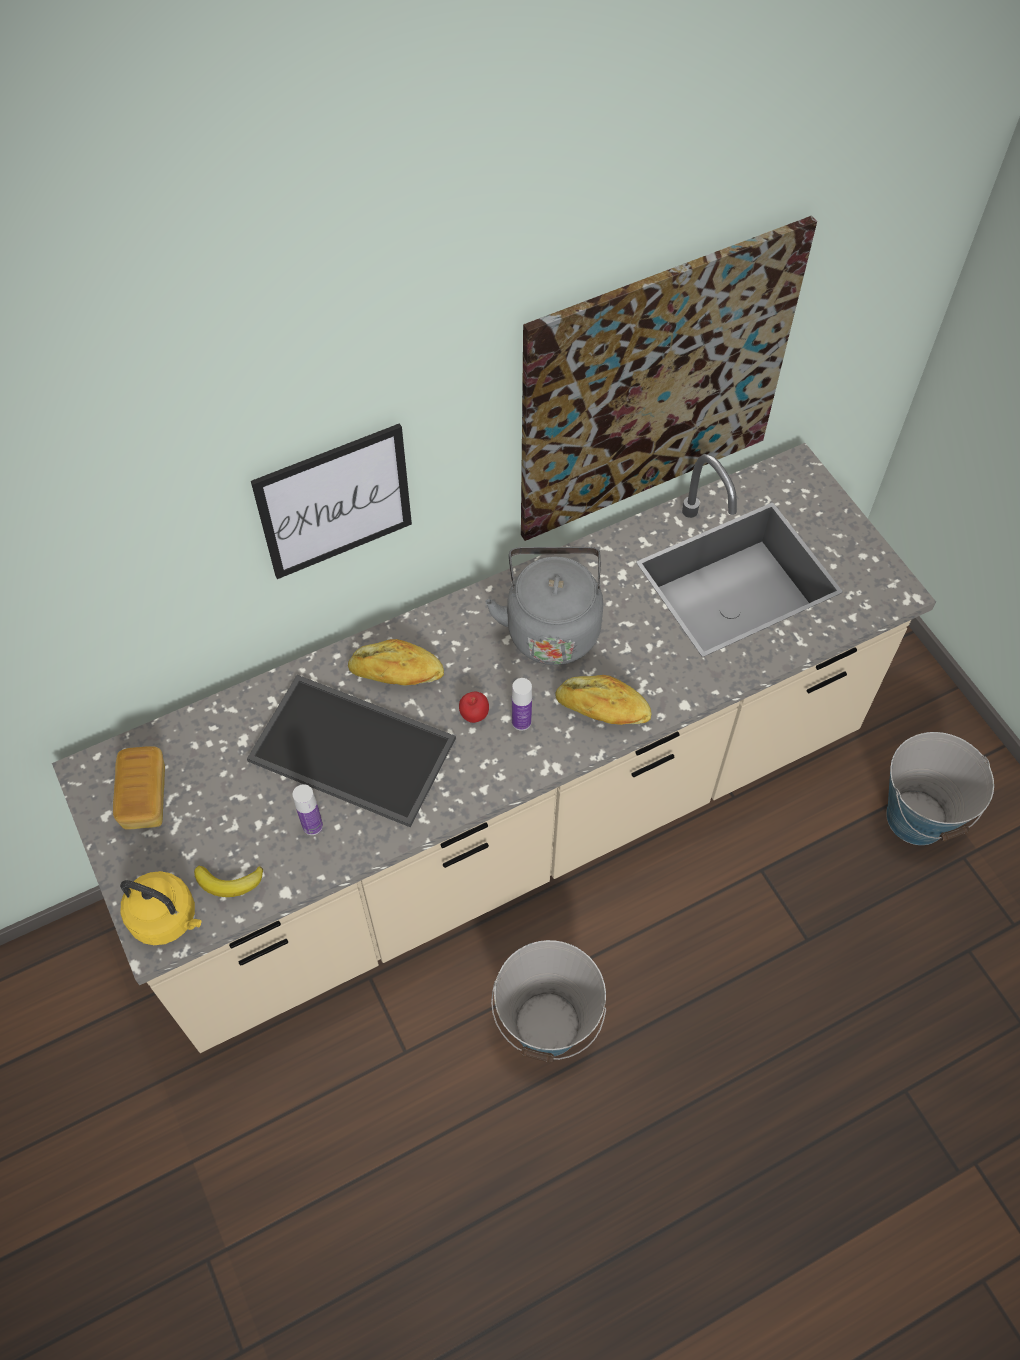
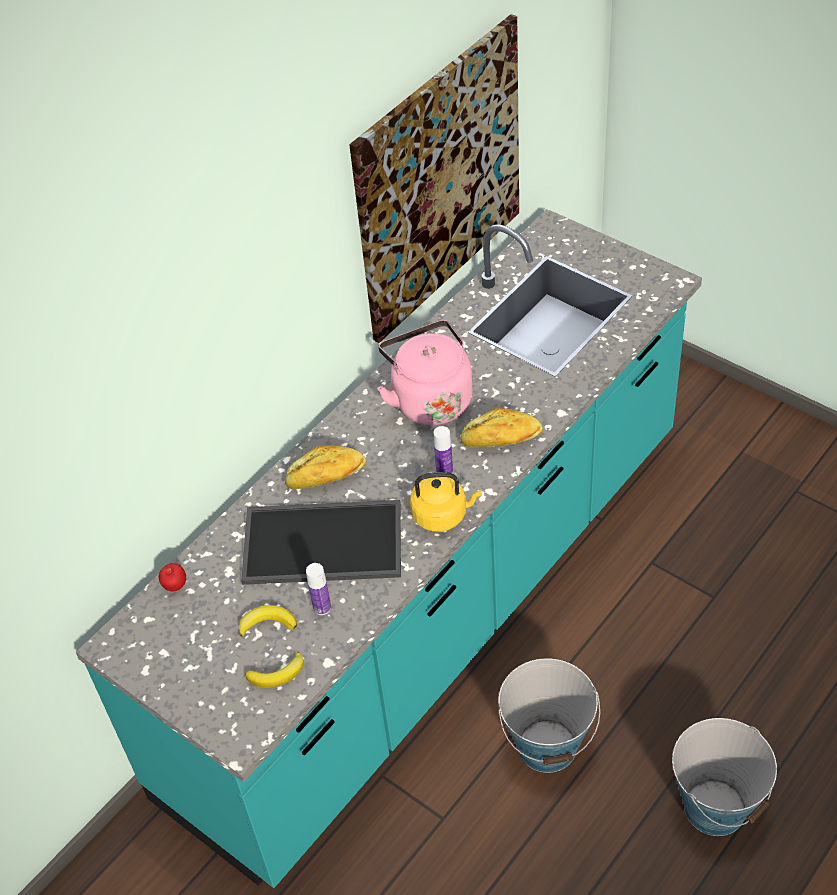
camera: 20 degrees left, 10 degrees down
beige counter [52,443,936,1053] -> turquoise counter [76,209,702,888]
bread [113,746,165,829] -> none
yellow kettle [120,871,201,945] -> yellow kettle moved to [410,472,482,532]
picture [251,423,412,579] -> none
apple [459,692,489,723] -> apple moved to [159,563,186,592]
grey kettle [485,547,603,665] -> pink kettle [377,320,472,425]
bucket [886,732,994,845] -> bucket moved to [672,718,777,836]
none -> banana [239,605,297,638]

